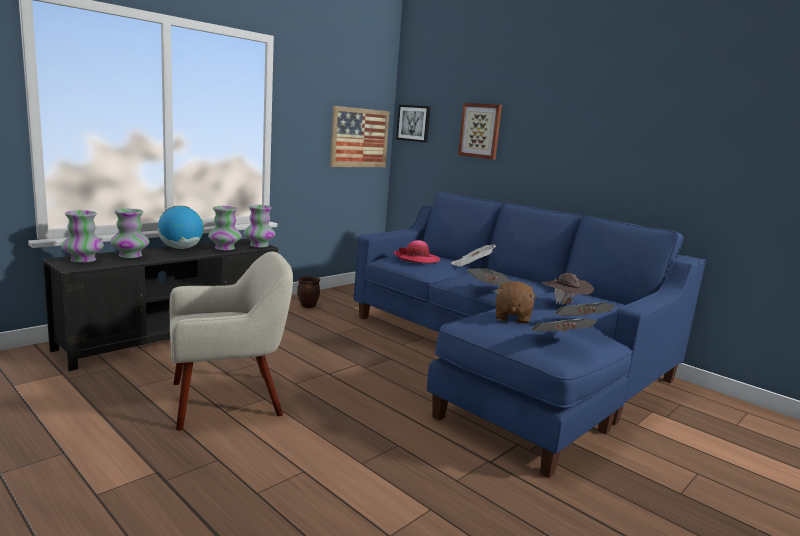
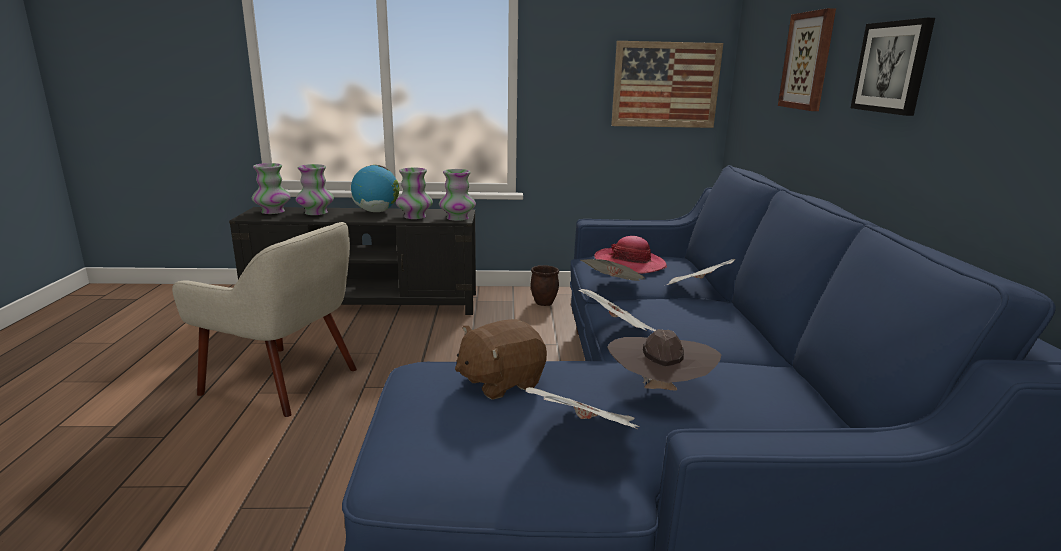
camera: 45 degrees right, 5 degrees up
picture [396,105,431,143] -> picture moved to [851,18,935,116]
newspaper [531,318,597,332] -> newspaper moved to [580,259,645,281]

